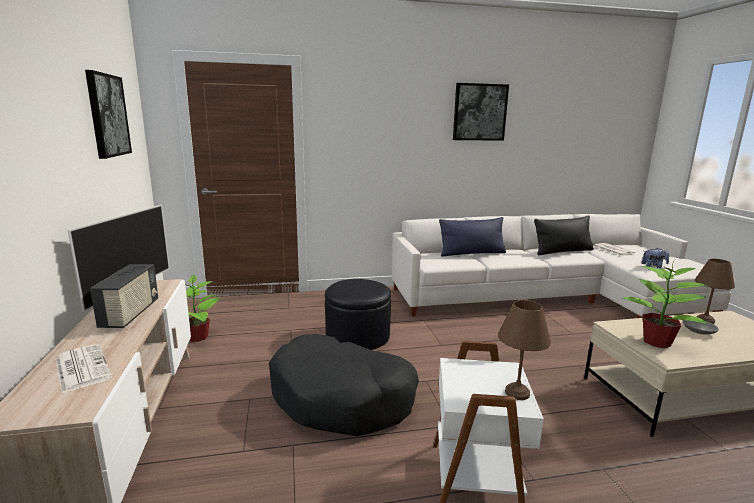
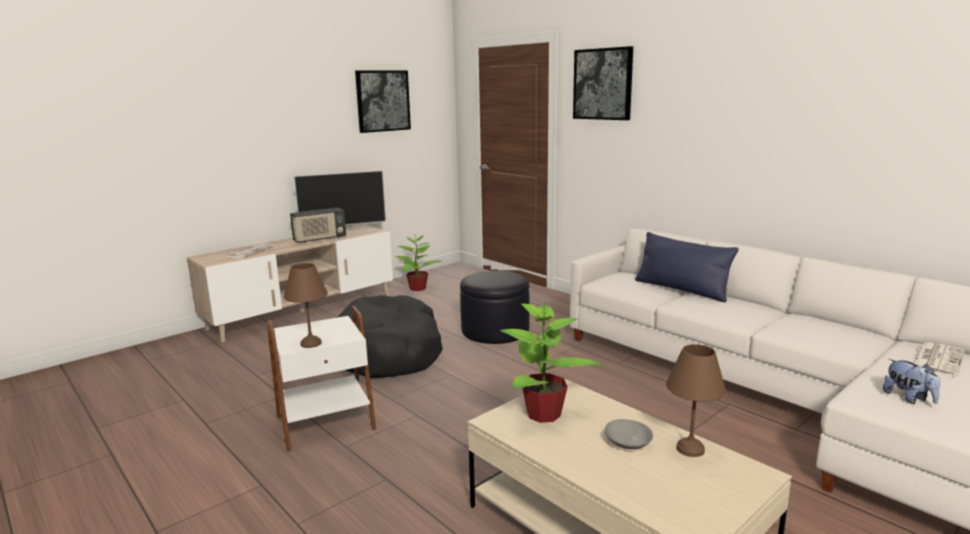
camera: 60 degrees right, 0 degrees up
picture [453,83,509,141] -> picture moved to [573,46,633,120]
black pillow [534,215,594,255] -> none

